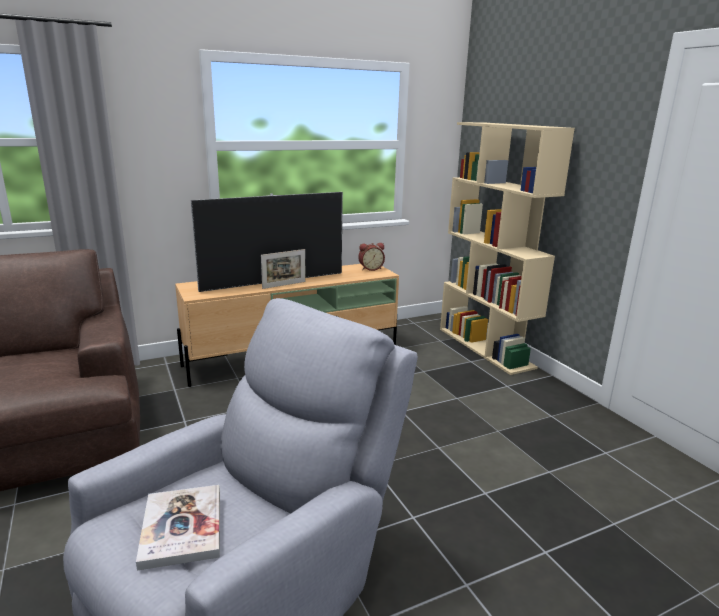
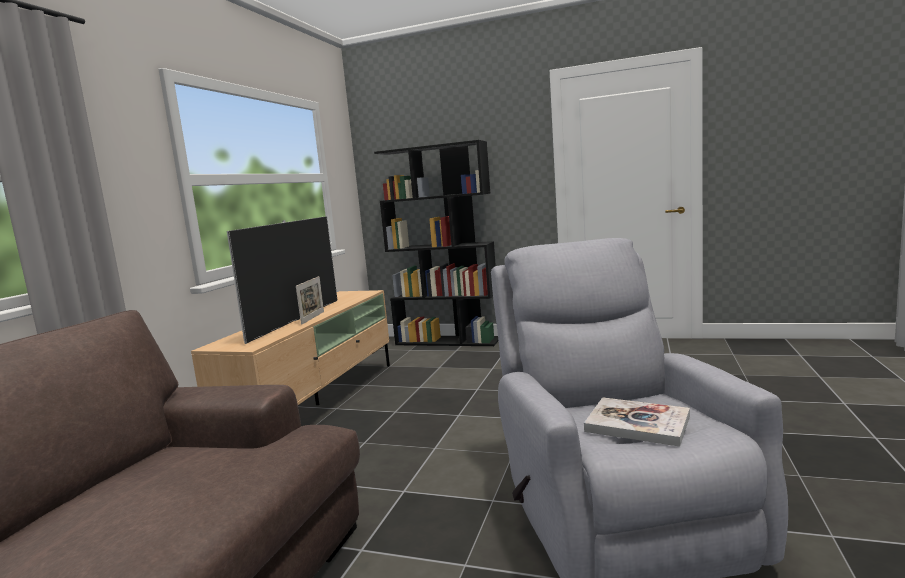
camera: 45 degrees left, 10 degrees down
alarm clock [358,243,385,271] -> none
beige bookcase [440,122,575,375] -> black bookcase [374,140,498,346]

